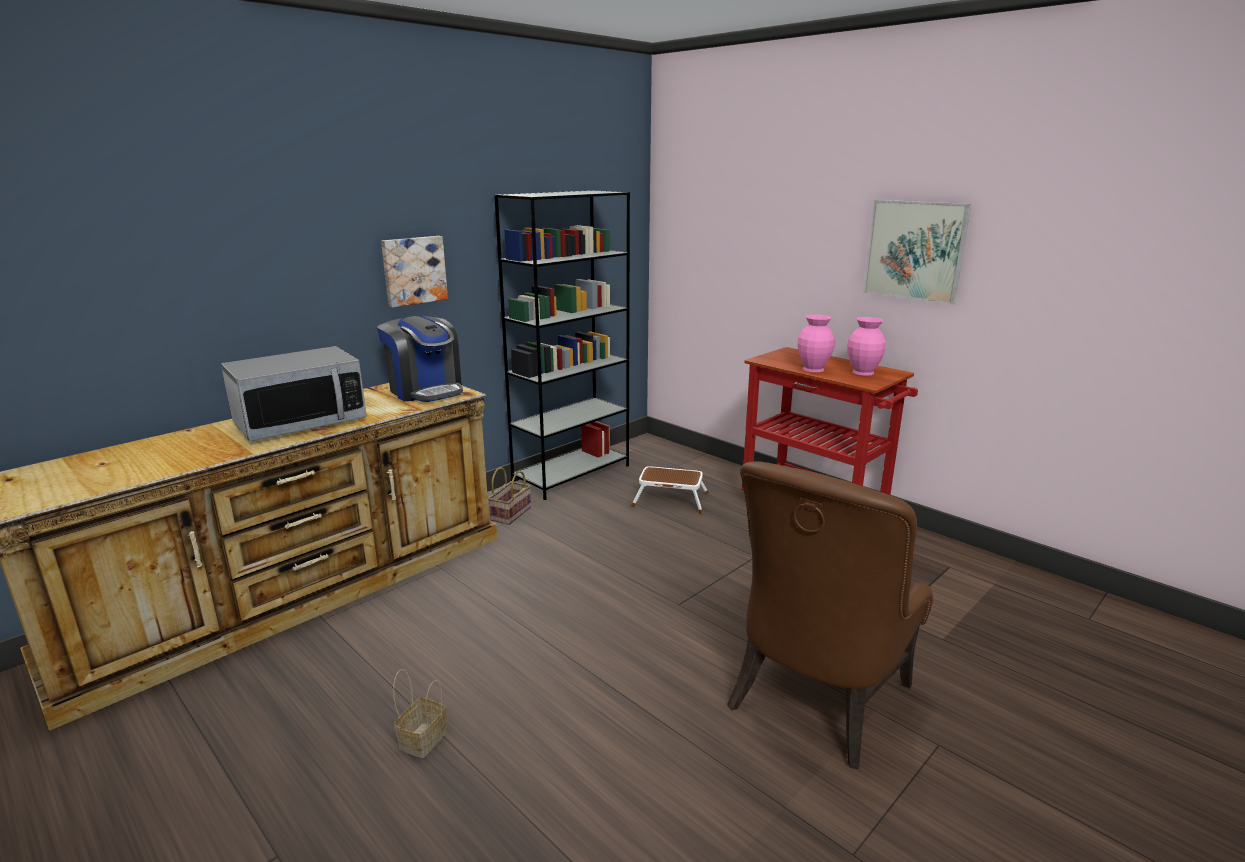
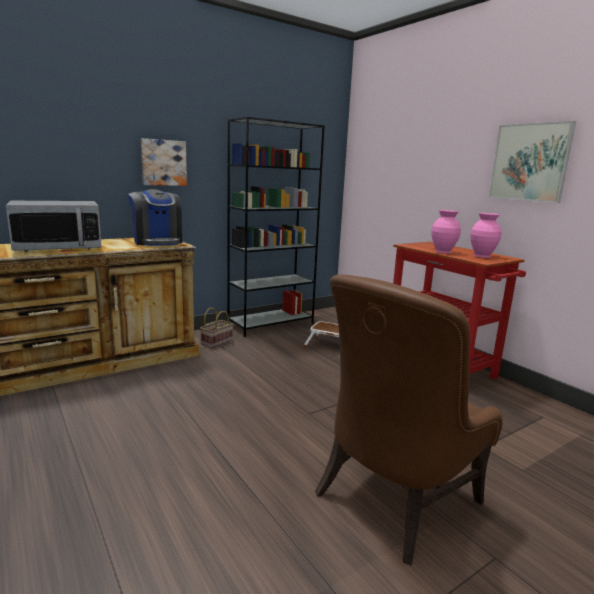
camera: 10 degrees right, 5 degrees down
basket [393,669,447,758] -> none

